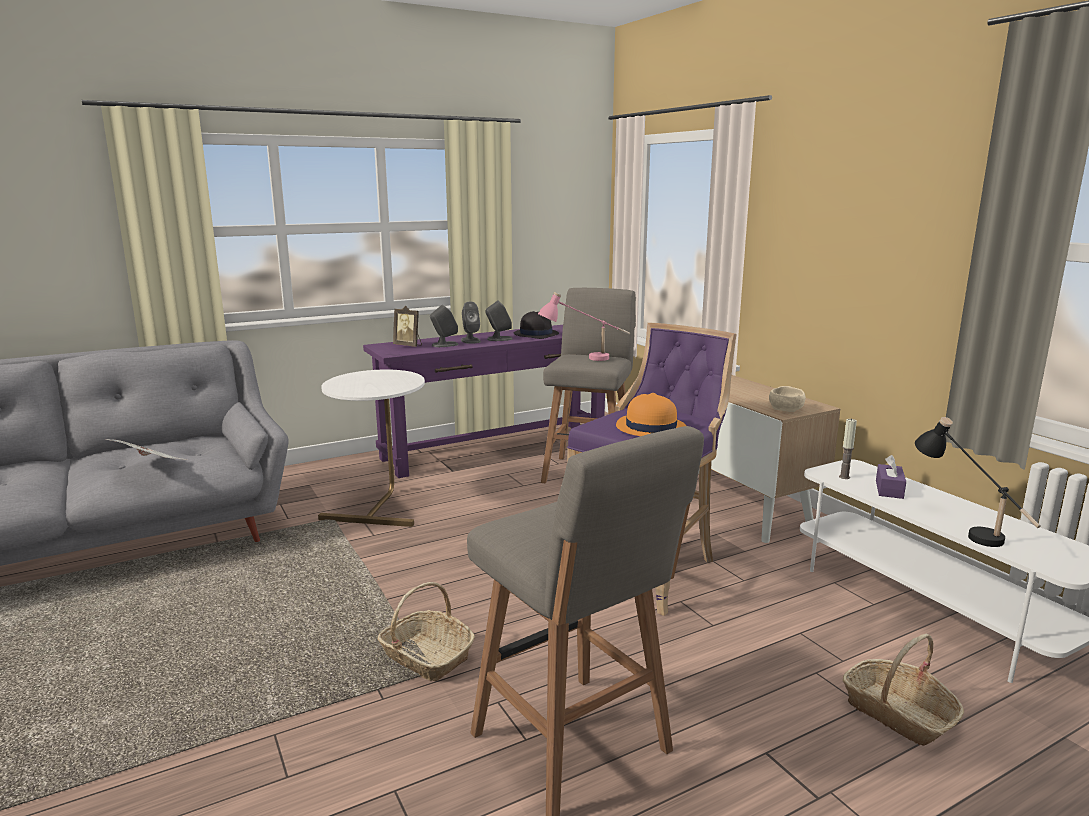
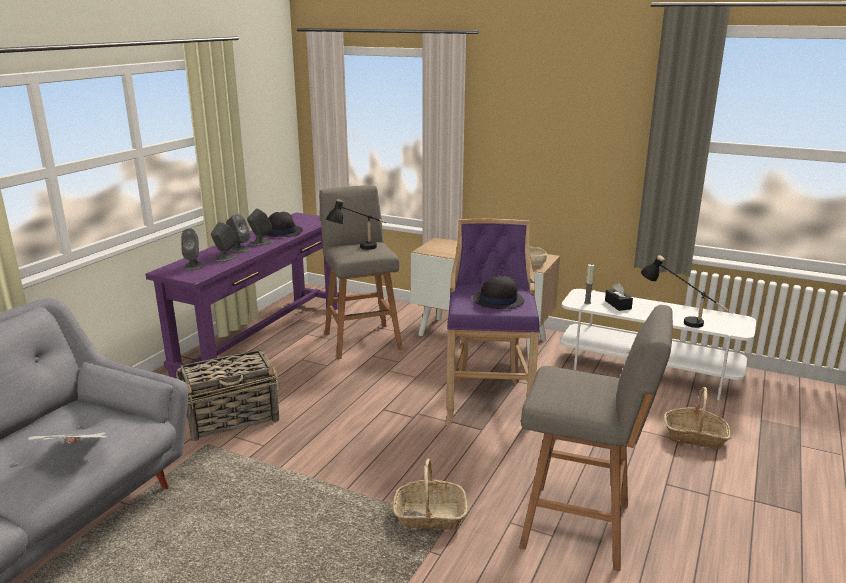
camera: 35 degrees left, 5 degrees up
white side table [318,370,425,527] -> basket [176,350,280,441]
picture frame [393,306,422,347] -> grey speaker [181,228,203,271]
pink table lamp [538,292,630,361] -> black table lamp [326,199,387,250]
orange hat [616,393,686,436] -> black hat [473,275,525,309]
purple tissue box [876,455,906,499] -> black tissue box [605,283,633,311]

